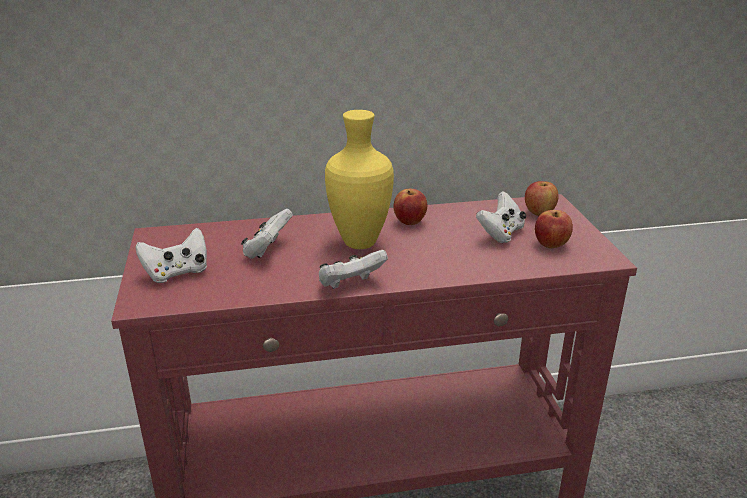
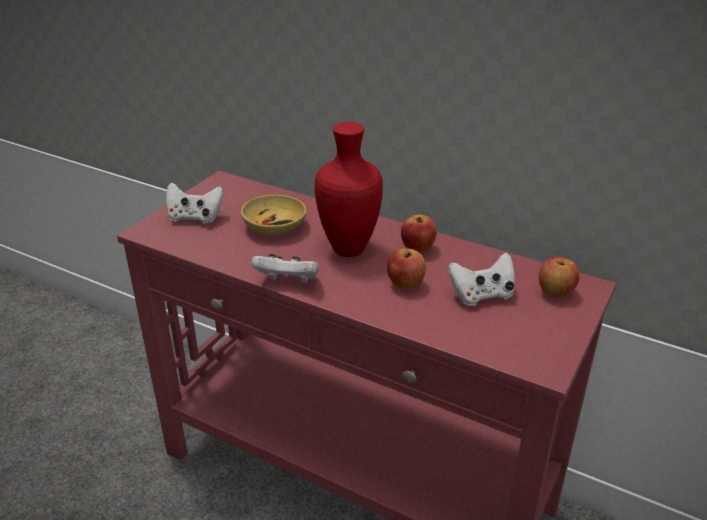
camera: 40 degrees right, 5 degrees up
white game controller [241,209,293,259] -> beige bowl [241,194,307,235]
yellow vase [325,110,394,249] -> red vase [315,122,383,257]
apple [535,210,573,248] -> apple moved to [387,248,426,289]

